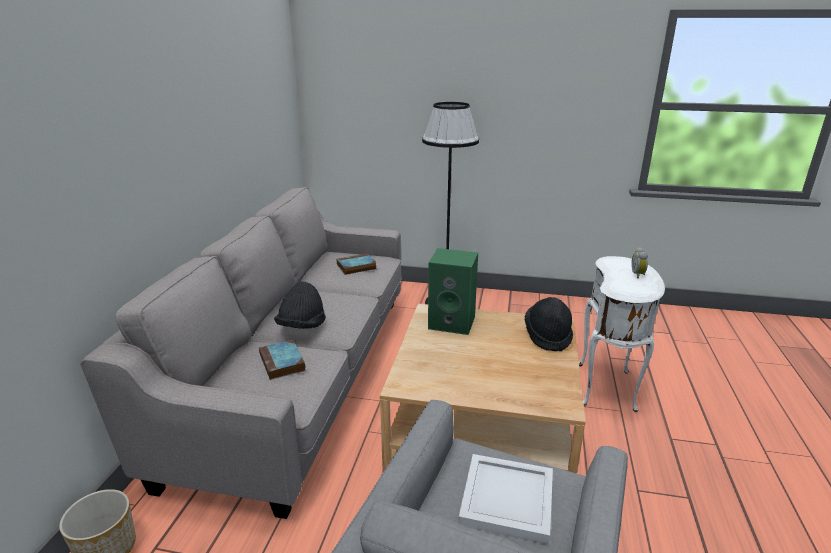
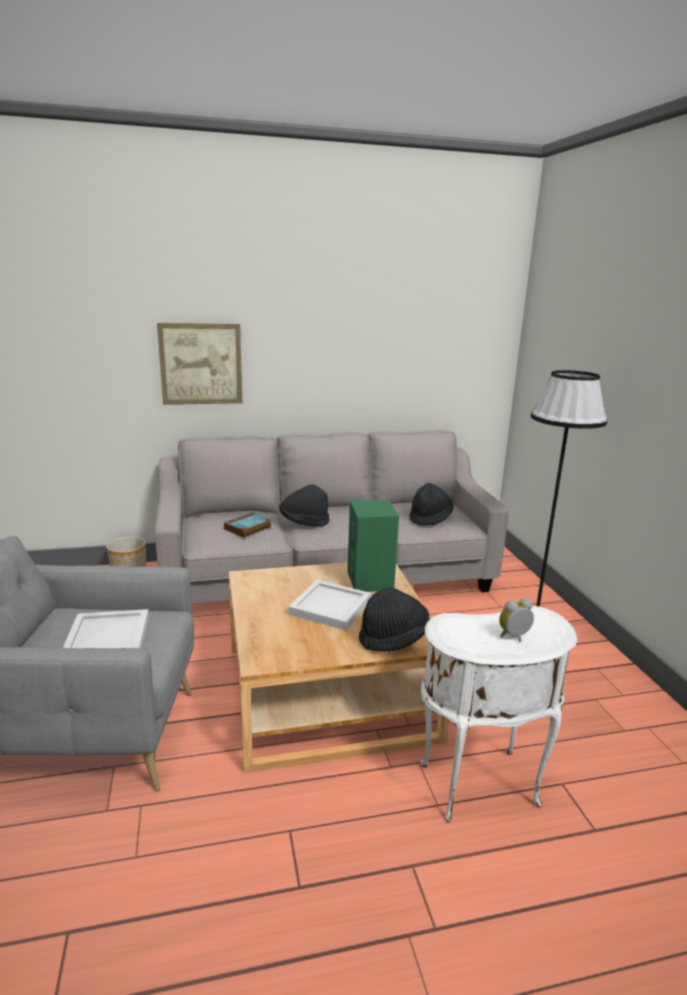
camera: 65 degrees right, 5 degrees down
book [337,253,377,275] -> black hat [409,483,454,526]
none -> picture [157,323,242,405]
none -> white tray [288,580,371,630]

